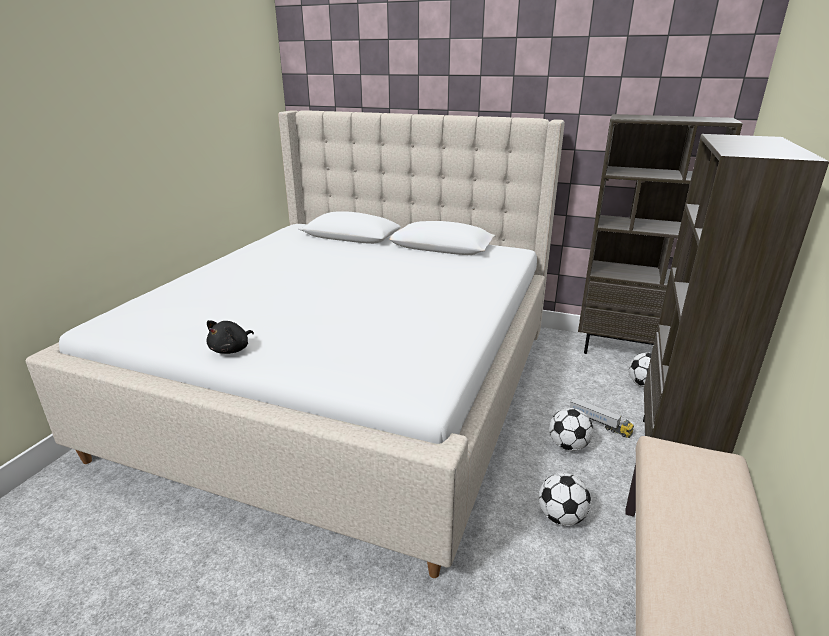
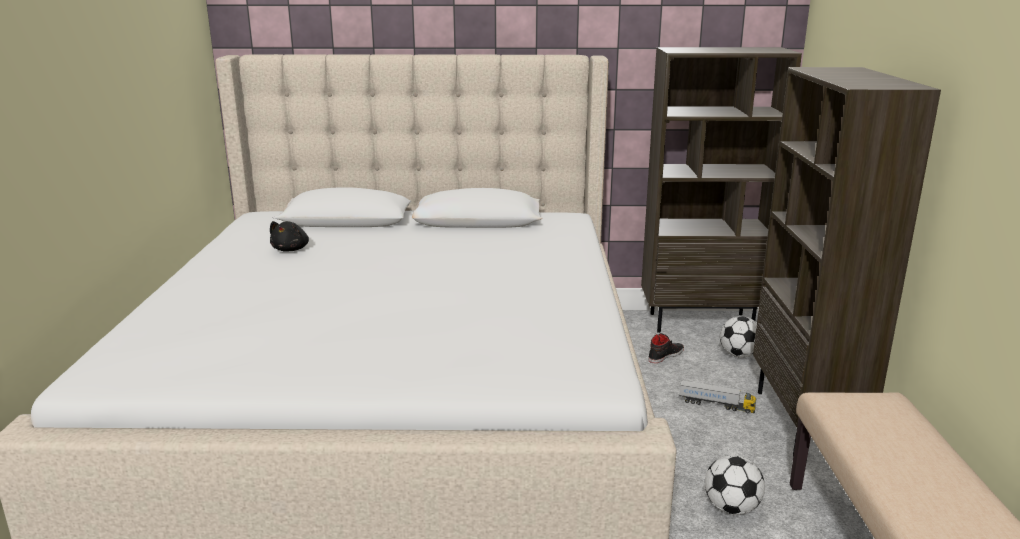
camera: 20 degrees left, 5 degrees down
black plush toy [206,320,254,354] -> black plush toy moved to [270,221,309,252]
football [549,408,593,451] -> none
none -> black shoe [648,333,684,363]

